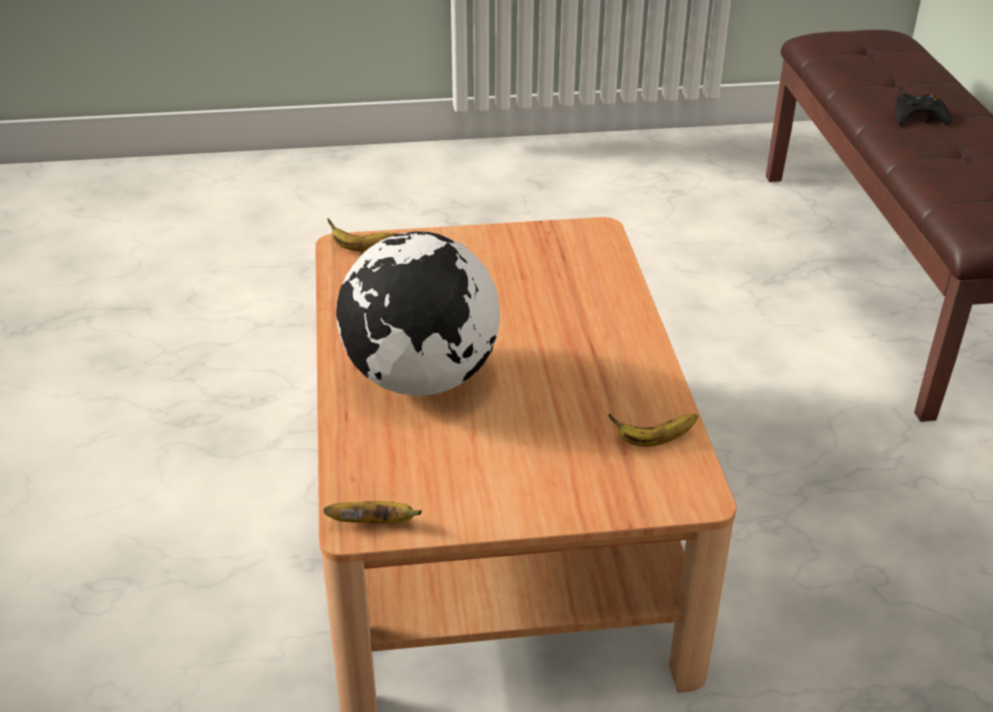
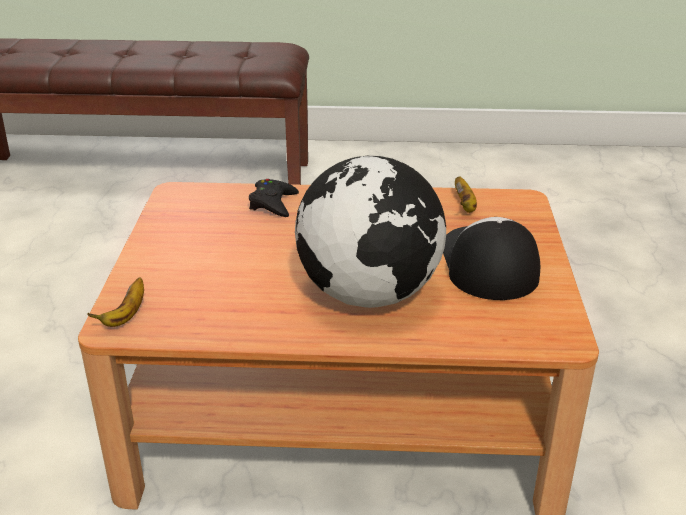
camera: 80 degrees left, 5 degrees down
banana [324,501,422,523] -> none
black game controller [895,93,951,125] -> black game controller moved to [249,179,299,217]
none -> cap [443,217,540,300]

